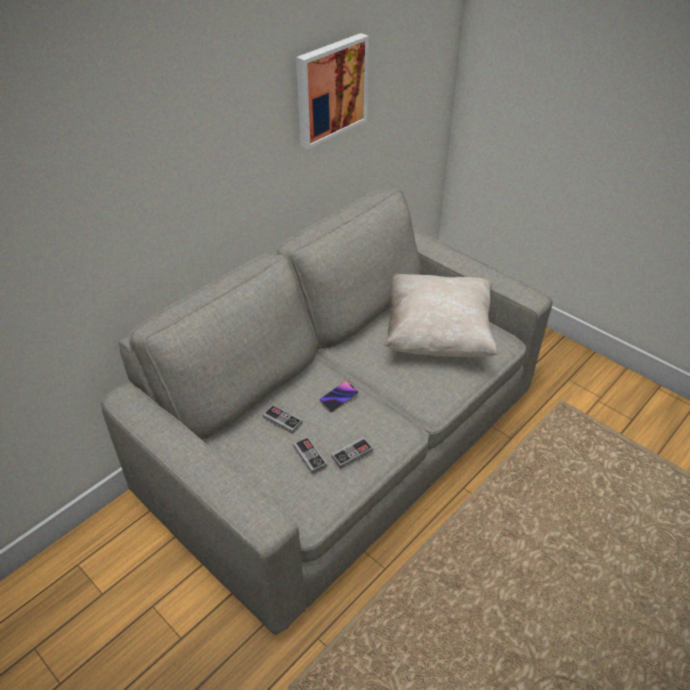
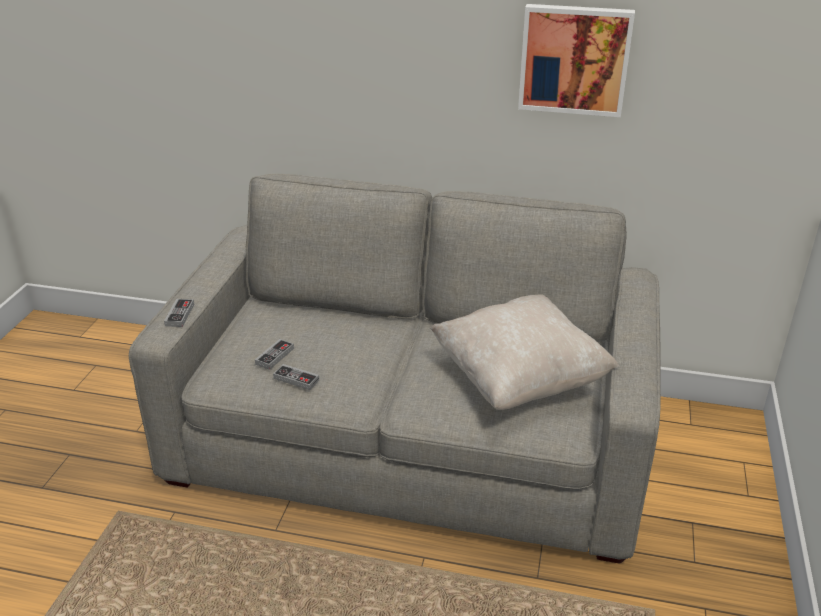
camera: 60 degrees right, 10 degrees down
game controller [263,405,302,434] -> game controller moved to [164,299,194,327]
phone [319,381,358,412] -> none

